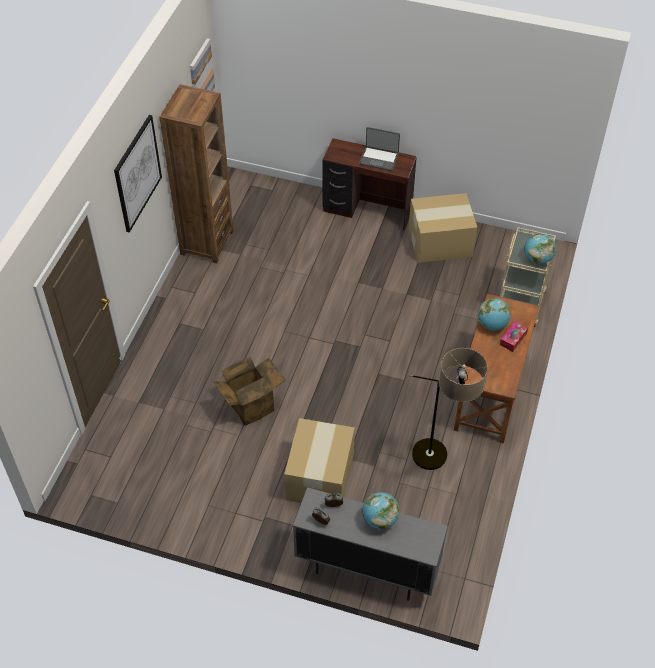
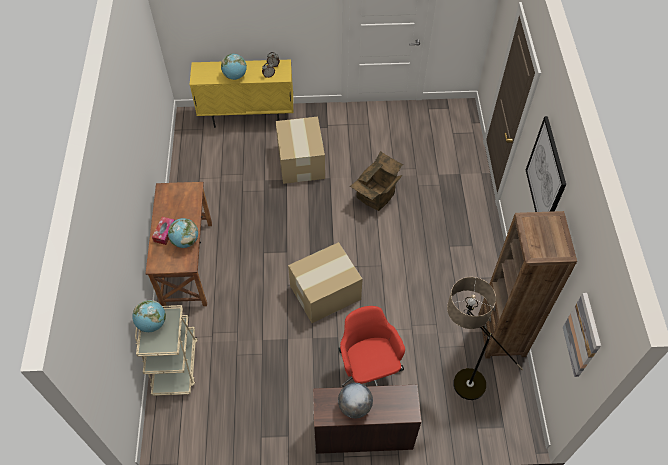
camera: 160 degrees right, 5 degrees up
grey cabinet [293,487,448,601] -> yellow cabinet [189,60,293,128]
laptop [359,127,400,171] -> globe [338,383,373,418]
floor lamp [408,348,488,470] -> floor lamp moved to [447,277,523,400]
cardboard box [409,193,477,263] -> cardboard box moved to [288,242,362,323]
none -> red office chair [338,306,405,388]

